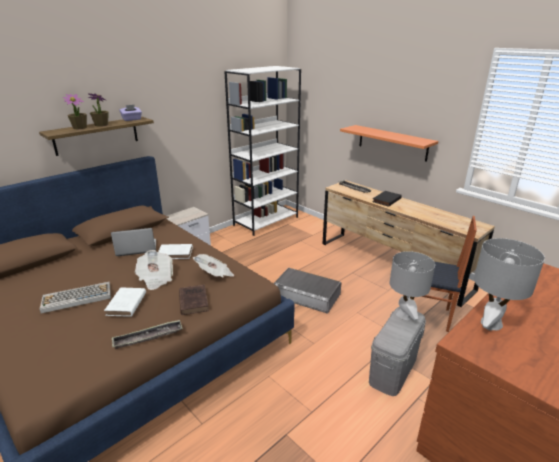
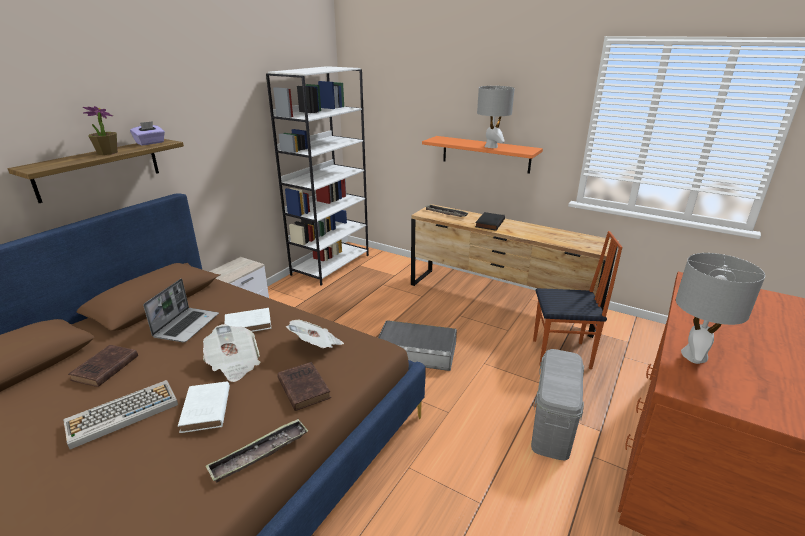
camera: 15 degrees left, 0 degrees up
potted plant [63,94,87,129] -> none
laptop [111,228,156,256] -> laptop turned 135 degrees clockwise [143,279,219,343]
grey table lamp [389,251,435,320] -> grey table lamp moved to [477,86,515,148]
none -> brown book [68,345,138,387]

